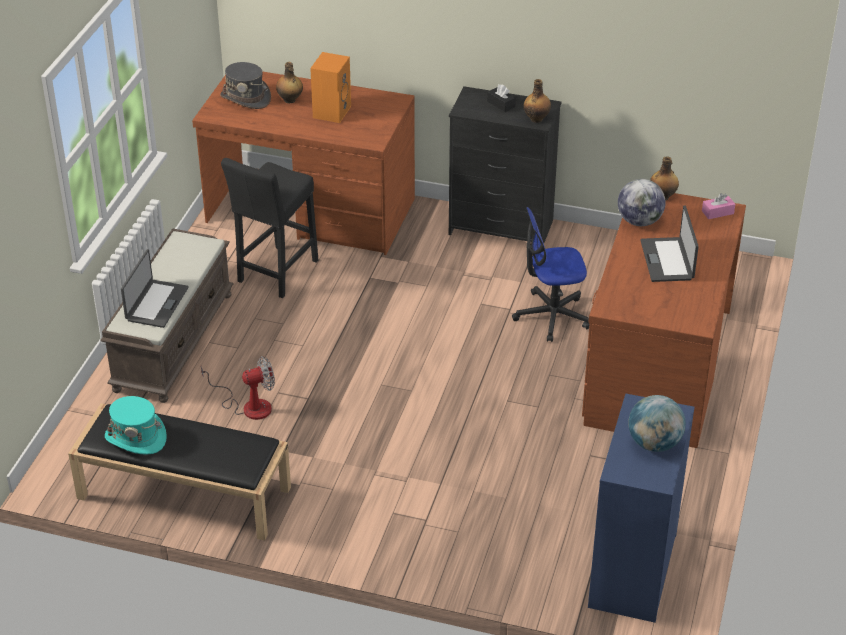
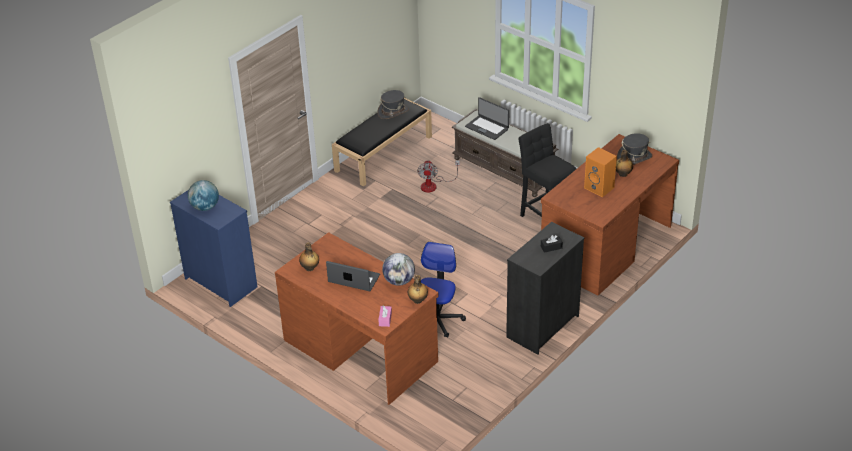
camera: 115 degrees right, 0 degrees up
turquoise hat [105,396,167,455] -> grey hat [377,90,409,119]
bottle [524,79,551,123] -> bottle moved to [299,243,319,271]

